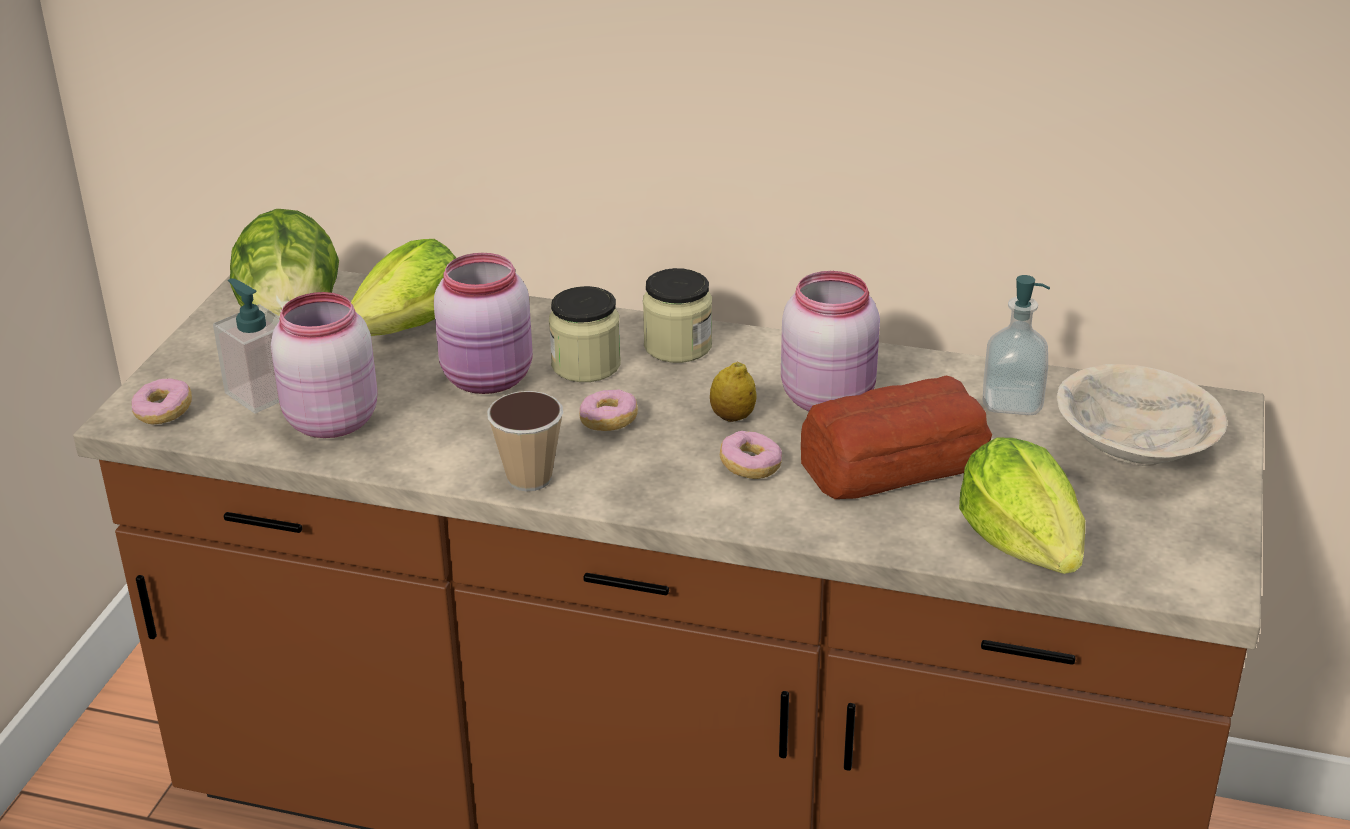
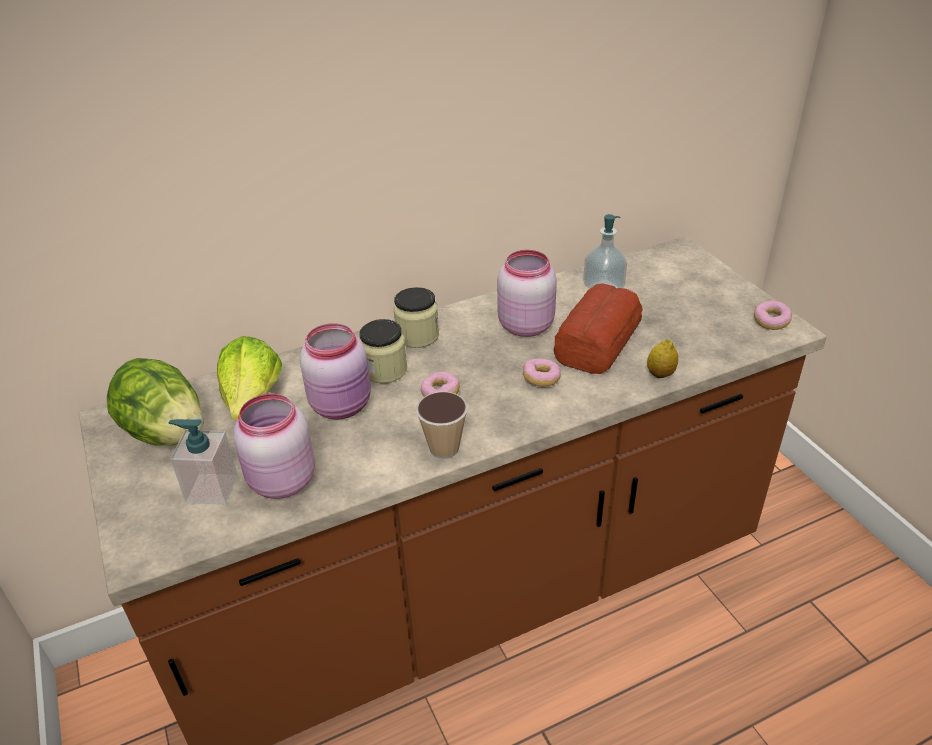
camera: 40 degrees left, 5 degrees up
donut [132,379,192,424] -> donut moved to [754,300,792,330]
lemon [710,362,756,422] -> lemon moved to [647,340,678,378]
lettuce [959,437,1085,574] -> none
beige bowl [1057,364,1227,466] -> none

